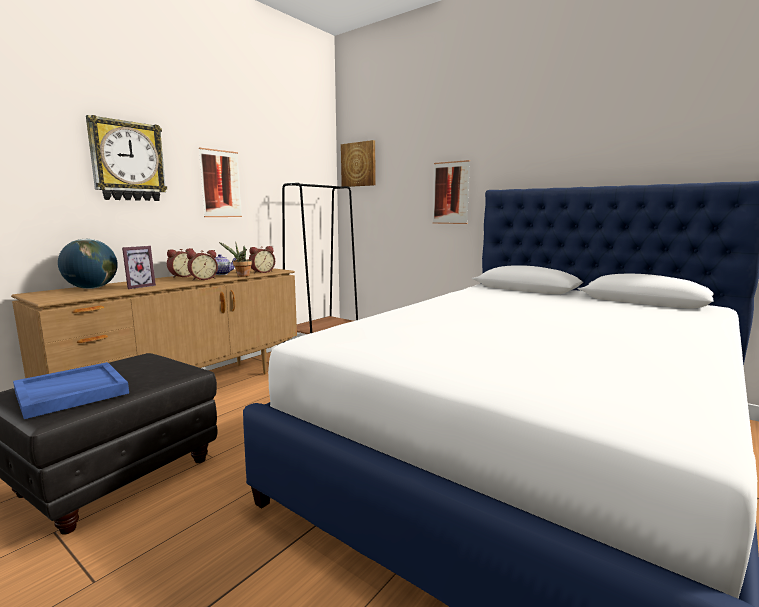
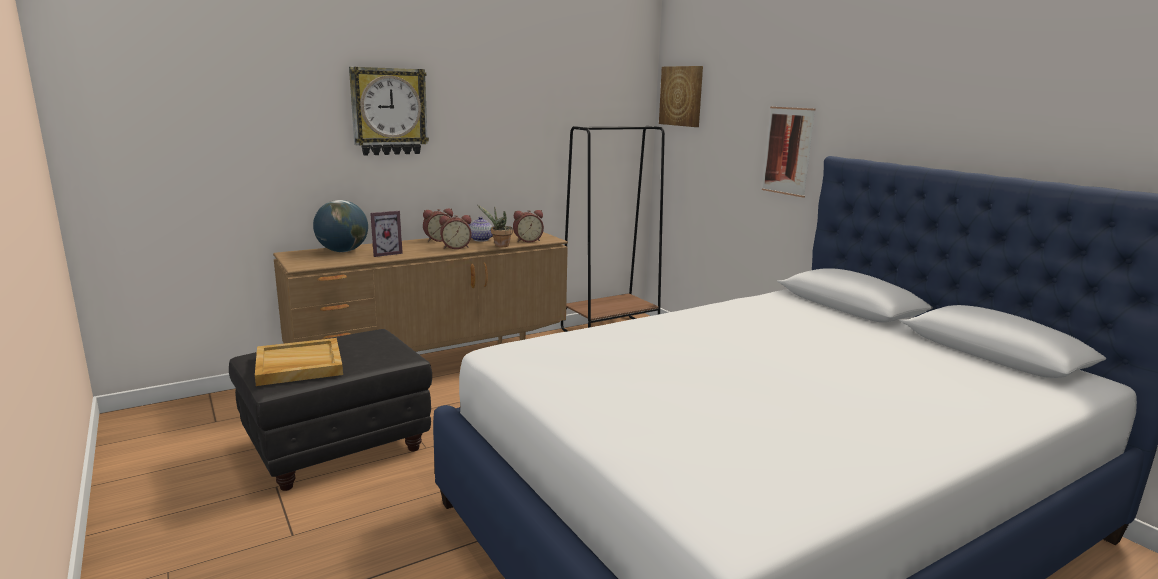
camera: 20 degrees right, 5 degrees up
blue tray [13,362,129,419] -> beige tray [255,338,343,386]
picture [199,148,242,217] -> none

